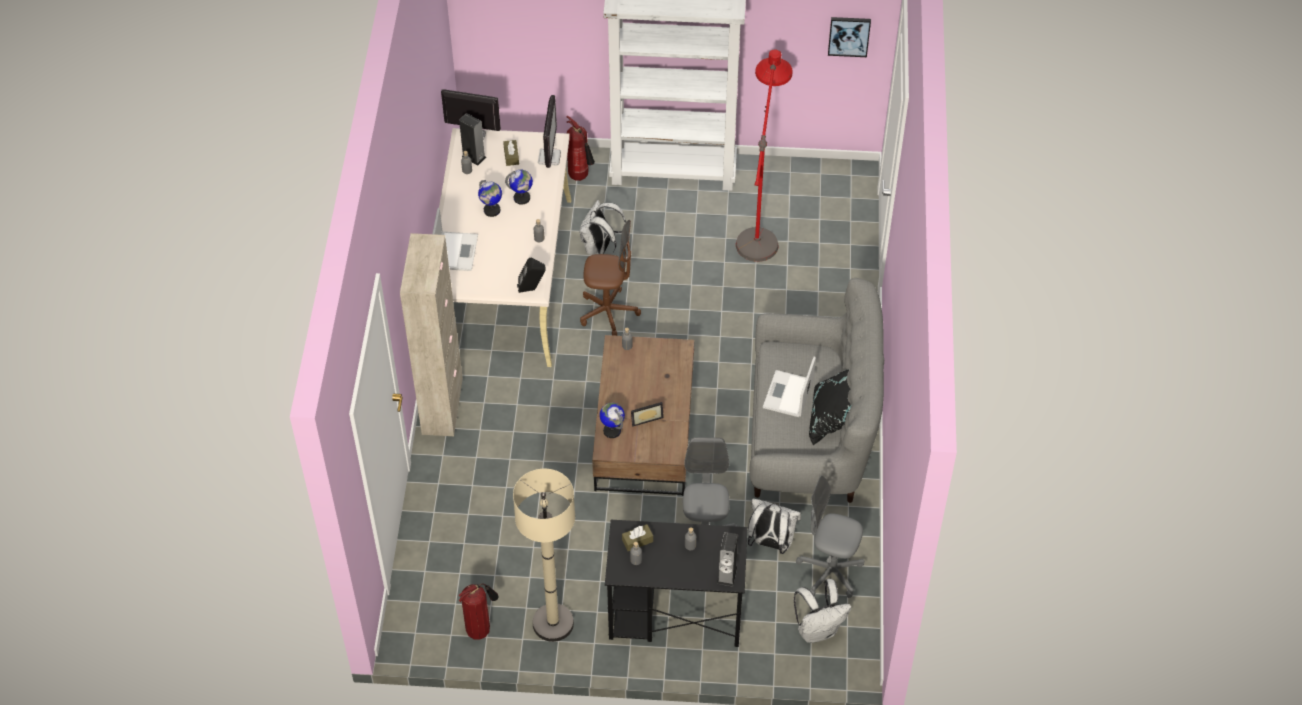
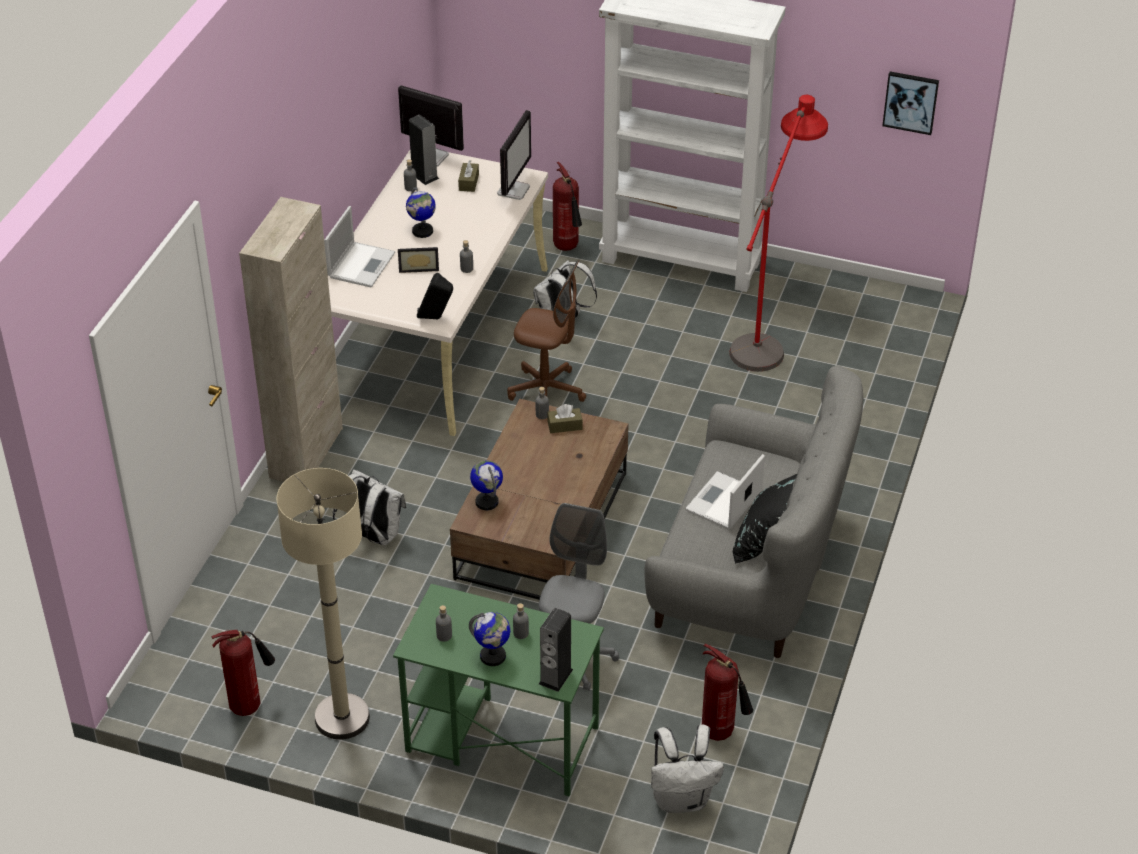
camera: 15 degrees right, 10 degrees down
globe [505,170,533,205] -> globe moved to [469,612,510,666]
black desk [605,520,748,647] -> green desk [393,584,604,796]
brown tissue box [622,524,653,551] -> brown tissue box moved to [547,404,583,433]
picture frame [631,402,664,427] -> picture frame moved to [398,247,439,273]
white backpack [748,499,801,554] -> white backpack moved to [332,469,406,546]
grey office chair [796,476,864,598] -> fire extinguisher [702,643,753,741]

